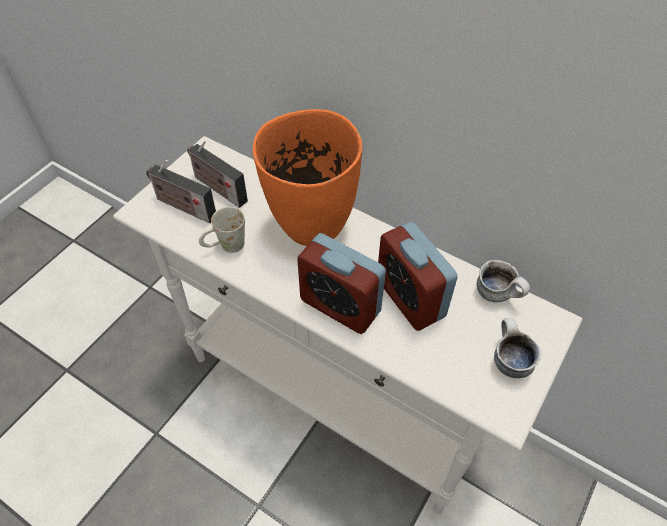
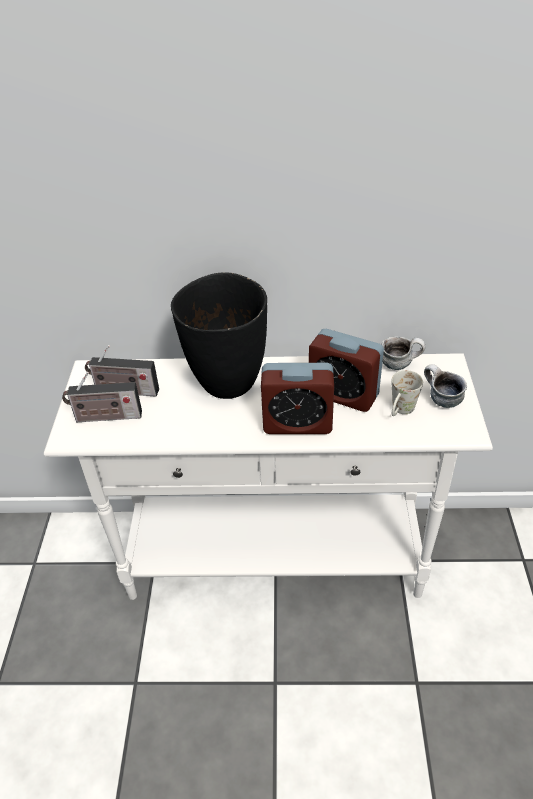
camera: 30 degrees left, 10 degrees down
white mug [199,207,245,253] -> white mug moved to [391,370,423,416]
orange vase [252,109,362,246] -> black vase [171,272,267,399]

